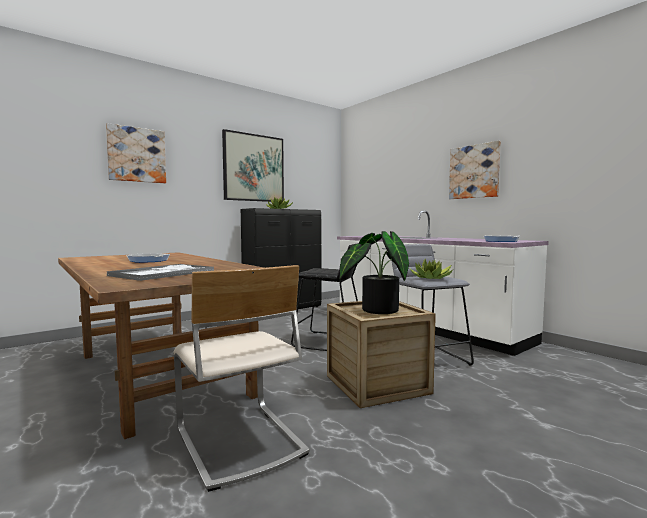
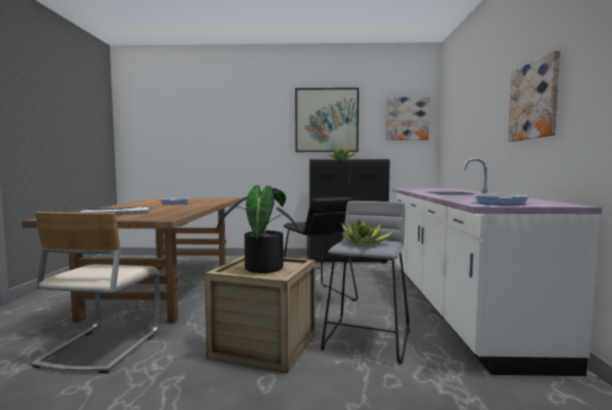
camera: 40 degrees right, 0 degrees up
picture [106,123,166,183] -> picture moved to [386,97,430,140]

